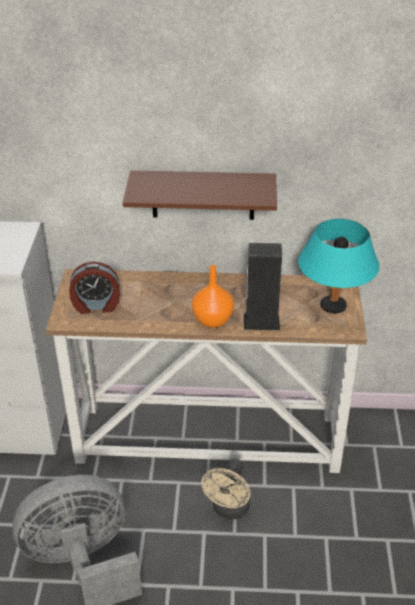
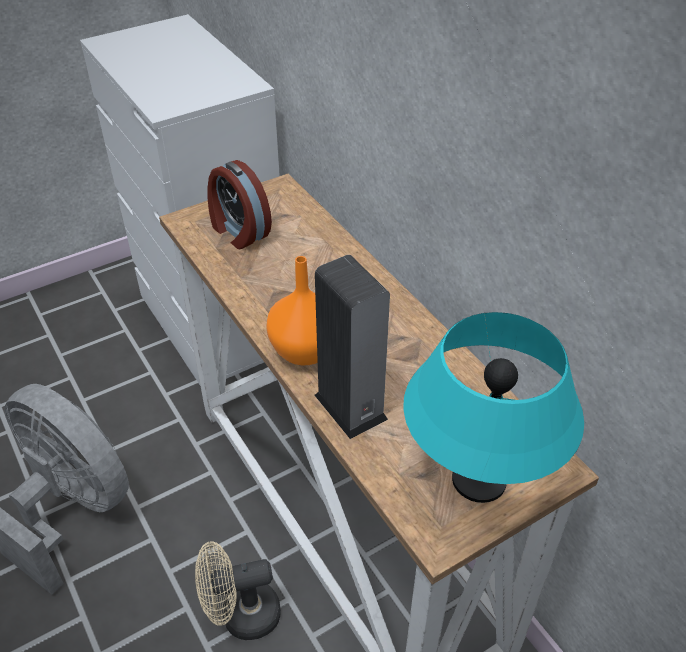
camera: 55 degrees right, 5 degrees up
brown shelf [123,170,277,220] -> none

